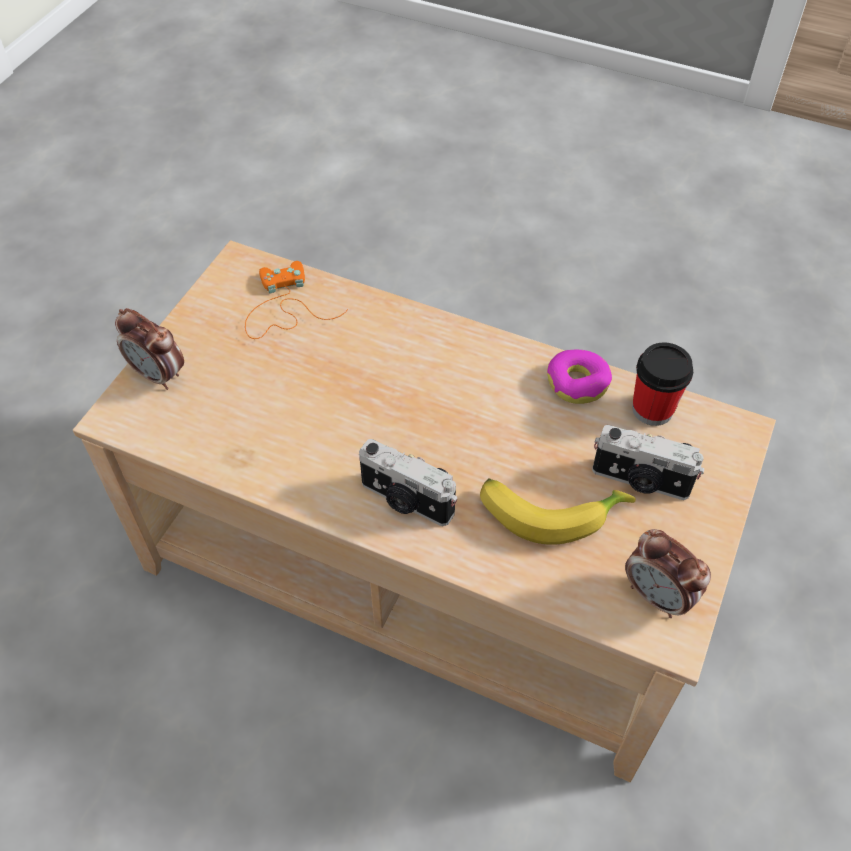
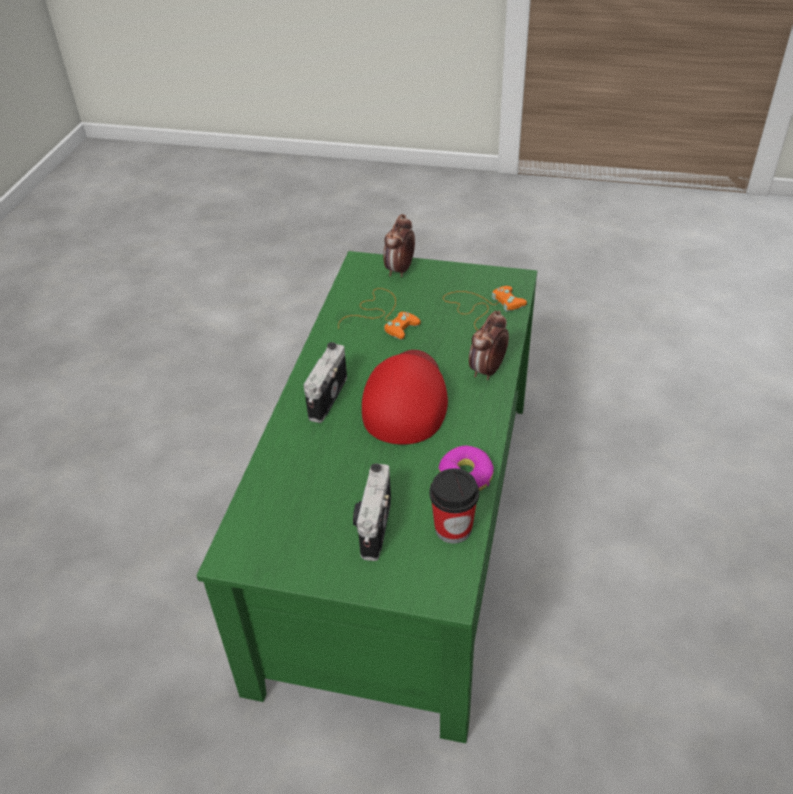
camera: 80 degrees right, 10 degrees down
beige coffee table [73,240,776,782] -> green coffee table [196,251,537,743]
banana [480,478,636,545] -> none
alarm clock [625,529,711,618] -> alarm clock moved to [469,311,509,380]
none -> orange game controller [338,288,421,340]
none -> red cap [362,350,448,445]

